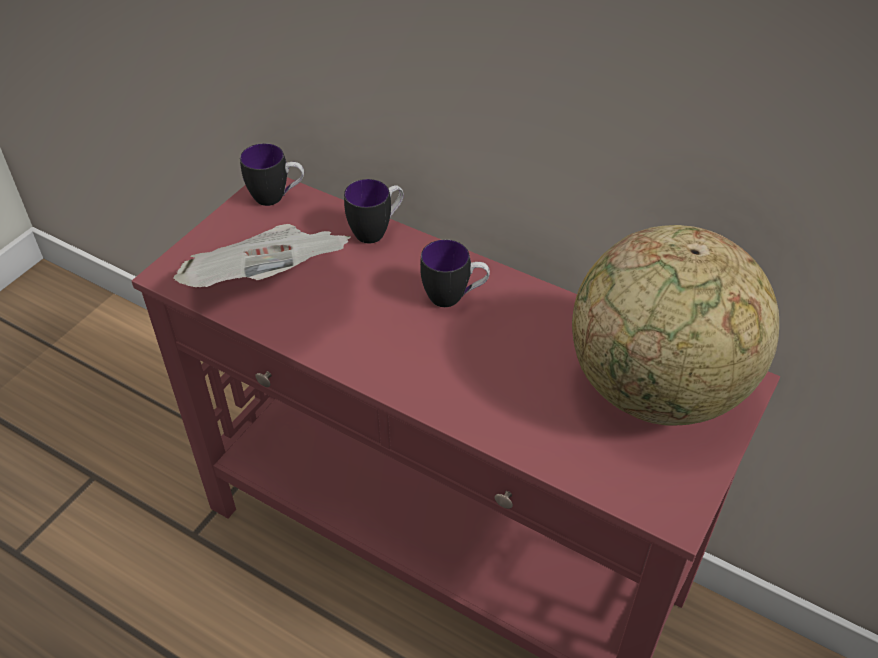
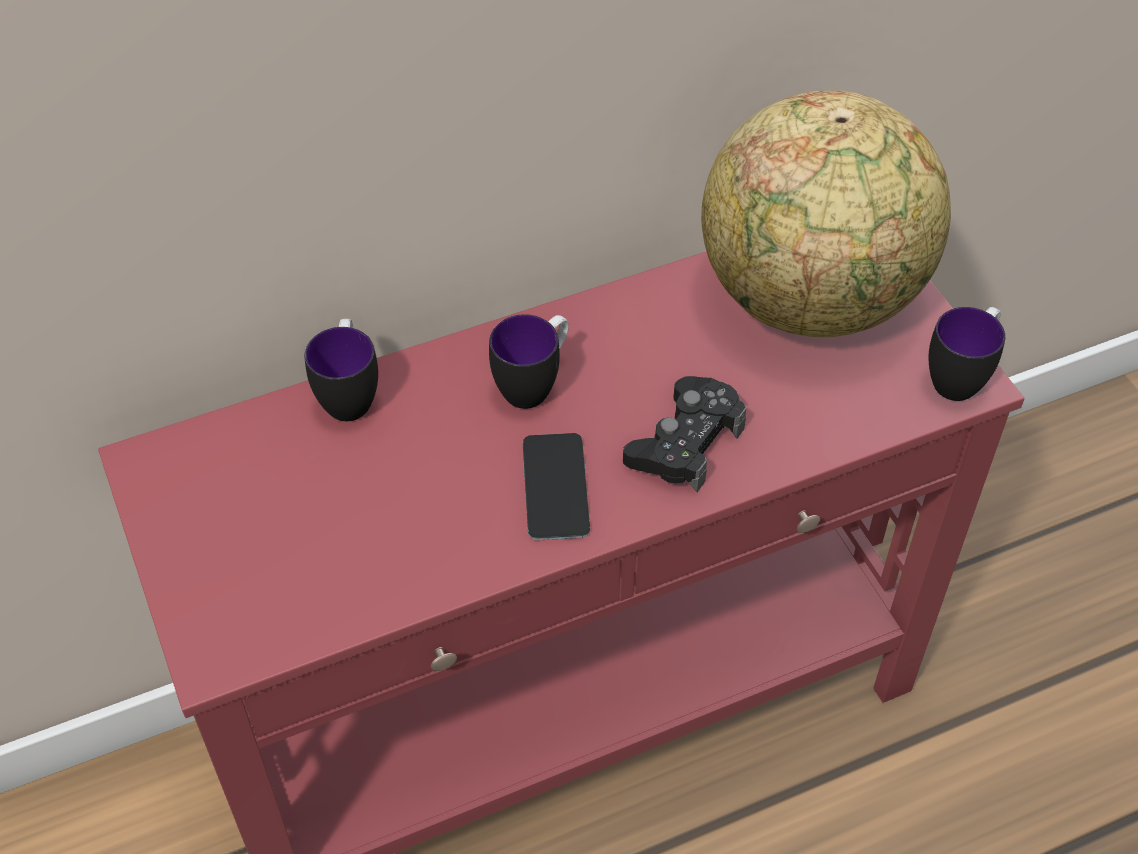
camera: 55 degrees left, 5 degrees up
newspaper [173,224,351,287] -> none
mug [240,143,304,206] -> mug moved to [929,307,1005,401]
none -> phone [523,433,590,540]
none -> black game controller [623,376,746,492]

